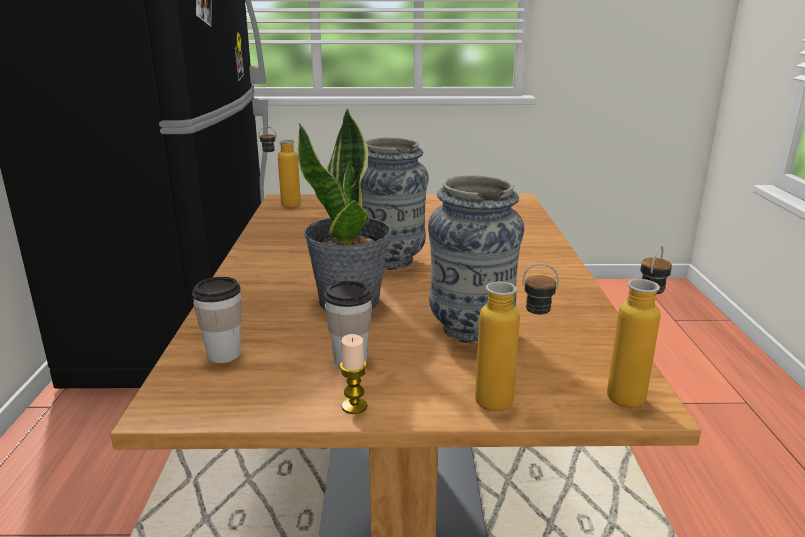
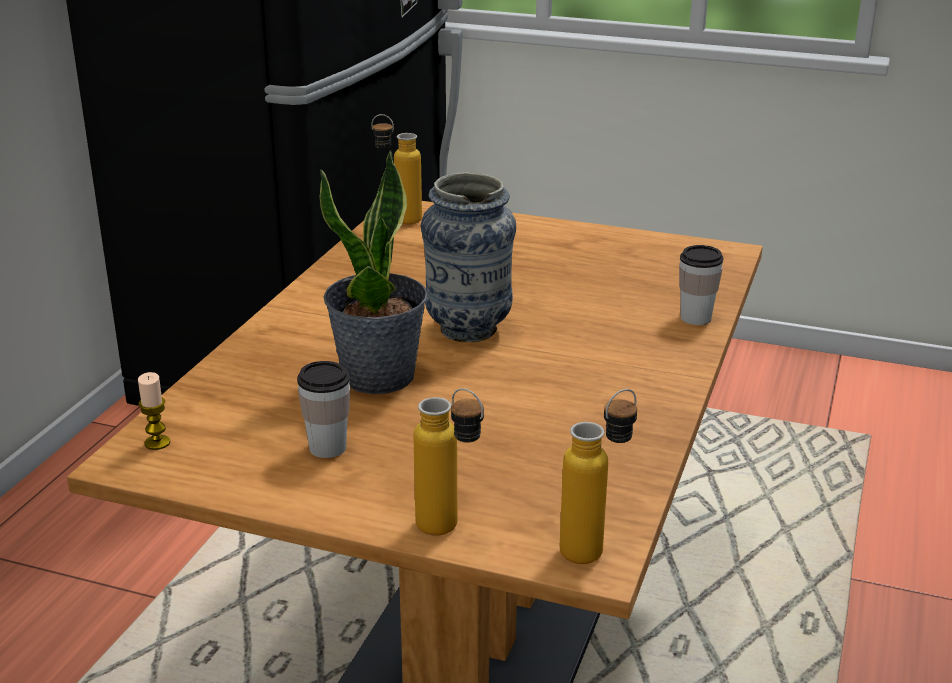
camera: 20 degrees right, 5 degrees up
cup [192,277,242,363] -> cup moved to [679,245,723,325]
candle [340,334,367,414] -> candle moved to [138,372,170,450]
vase [428,175,524,343] -> none

